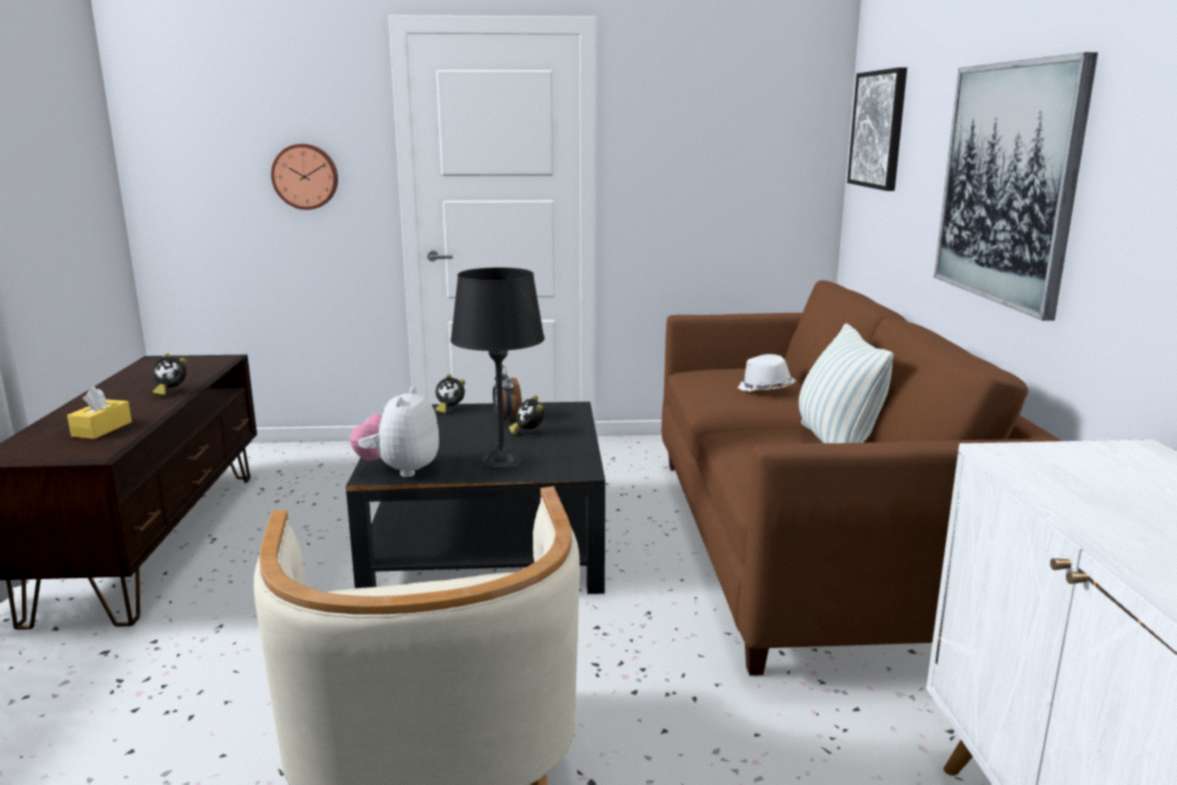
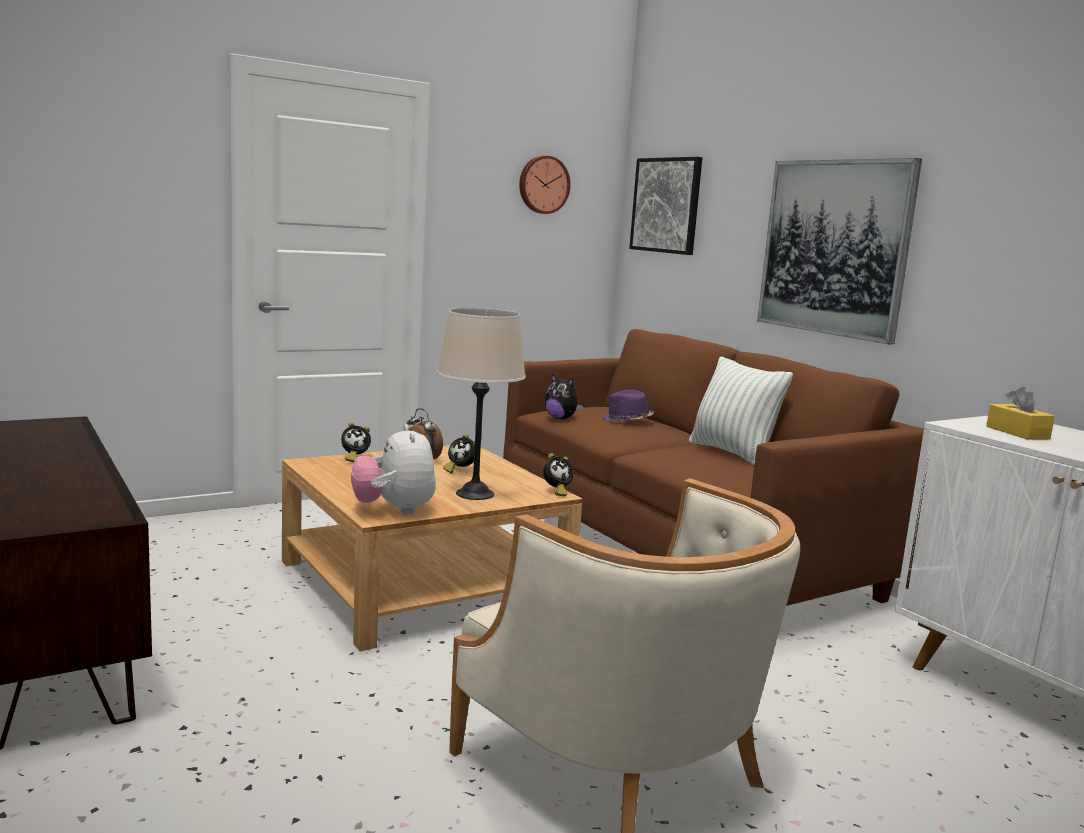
camera: 30 degrees left, 5 degrees down
yellow tissue box [67,386,132,439] -> yellow tissue box moved to [986,387,1055,440]
alarm clock [152,353,186,396] -> alarm clock moved to [543,453,573,497]
wall clock [271,144,338,210] -> wall clock moved to [519,156,570,214]
black coffee table [346,402,605,594] -> beige coffee table [282,445,582,651]
black table lamp [450,267,545,469] -> beige table lamp [437,308,526,500]
white hat [738,354,796,392] -> purple hat [602,390,654,422]
none -> plush toy [545,374,584,419]

